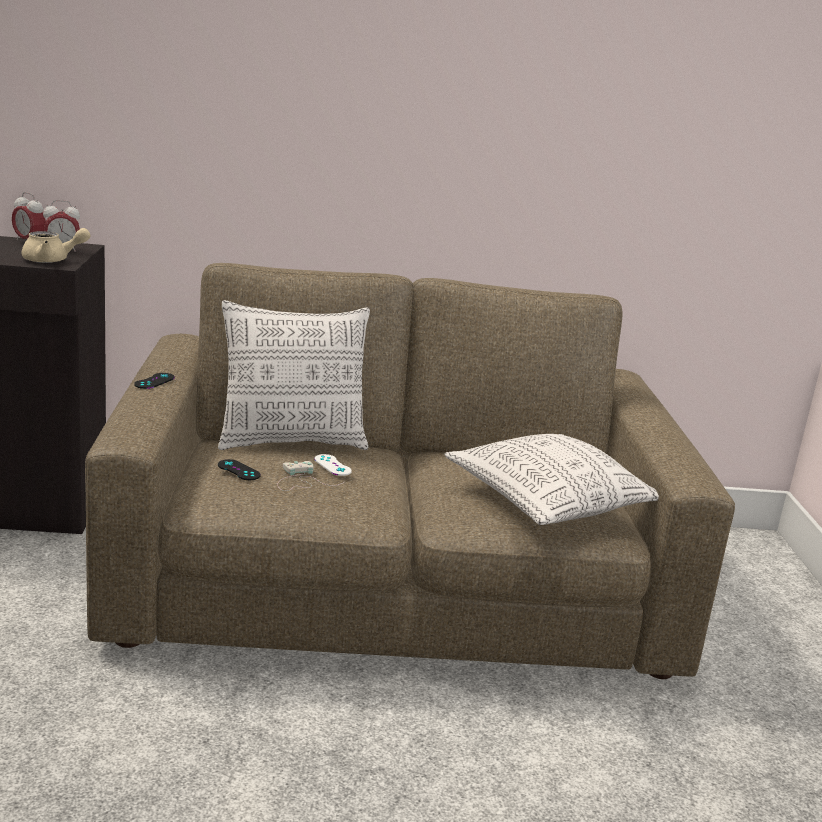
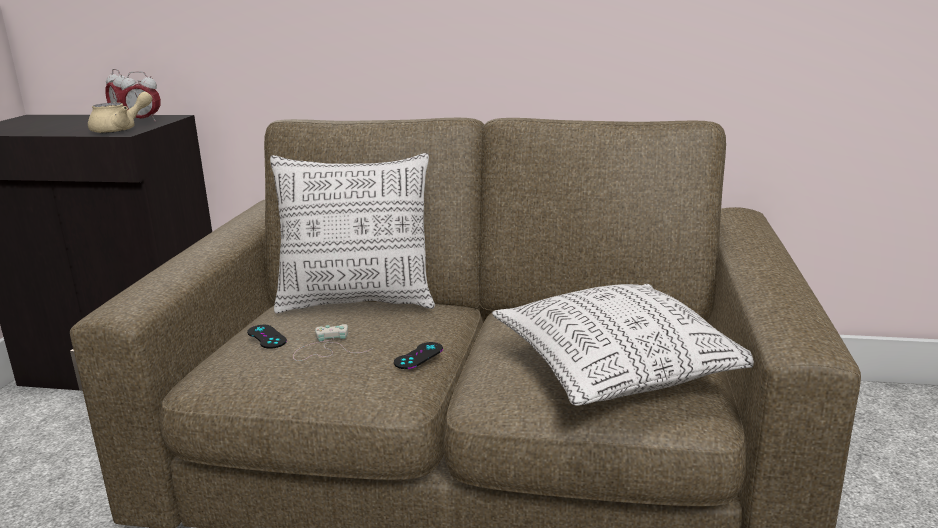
camera: 15 degrees right, 0 degrees up
beige teapot [22,228,91,263] -> beige teapot turned 45 degrees counterclockwise [88,92,152,133]
black game controller [134,373,175,389] -> black game controller moved to [394,342,443,369]
white game controller [314,454,352,476] -> none

